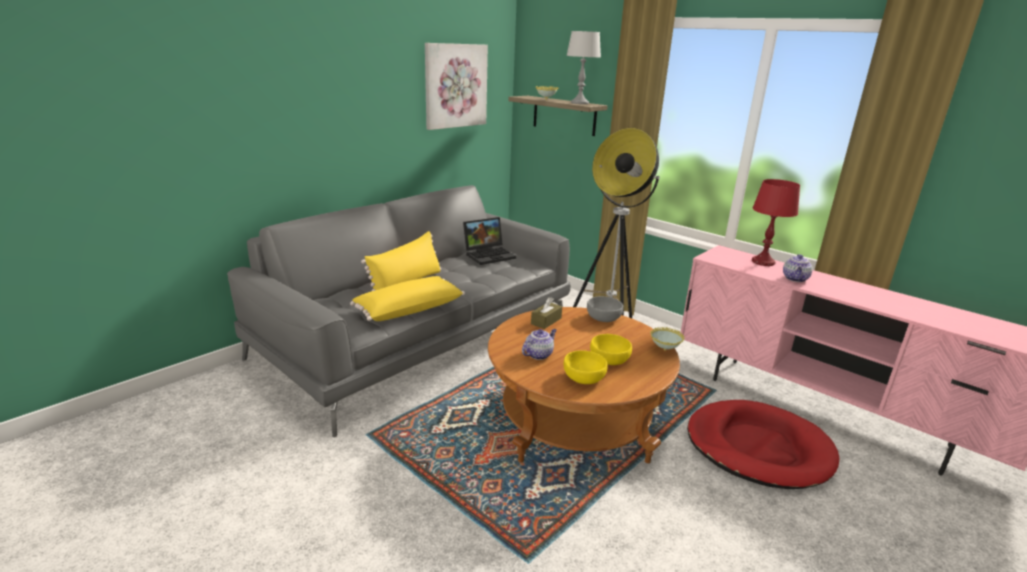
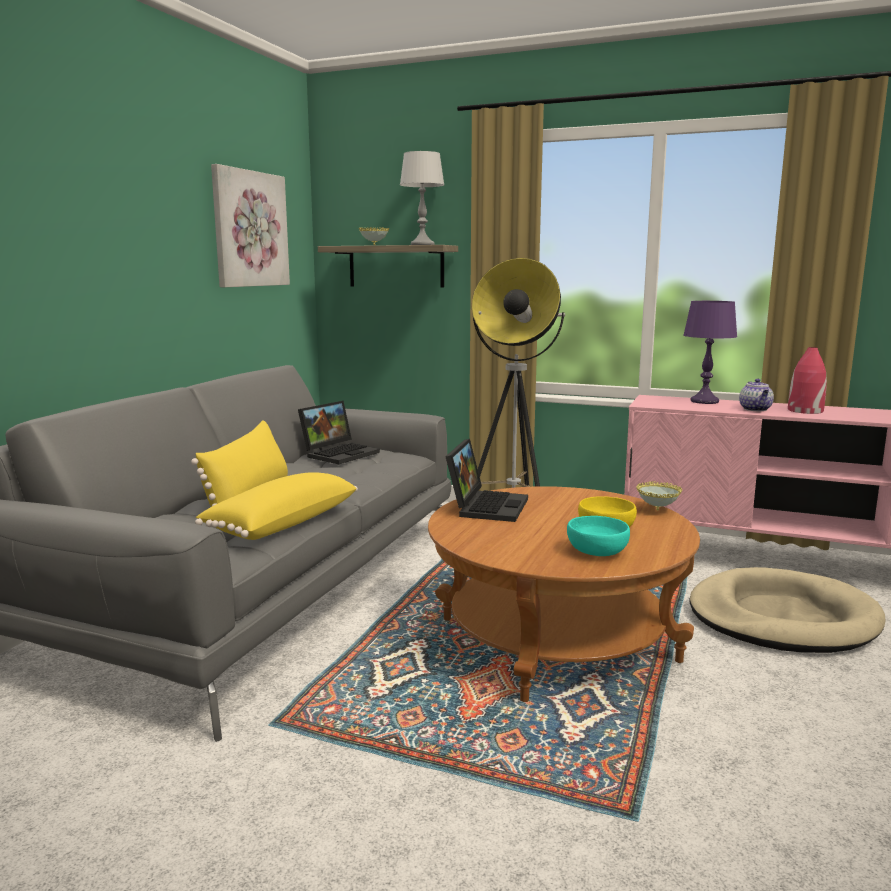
camera: 20 degrees left, 10 degrees down
teapot [522,329,557,360] -> none
brown tissue box [531,297,562,329] -> laptop [445,439,528,522]
yellow bowl [564,350,608,384] -> turquoise bowl [567,516,630,556]
grey bowl [587,296,623,322] -> none
red dog bed [687,400,840,489] -> beige dog bed [689,567,886,653]
red table lamp [752,179,800,266] -> purple table lamp [683,301,737,404]
none -> red vase [788,347,827,414]

